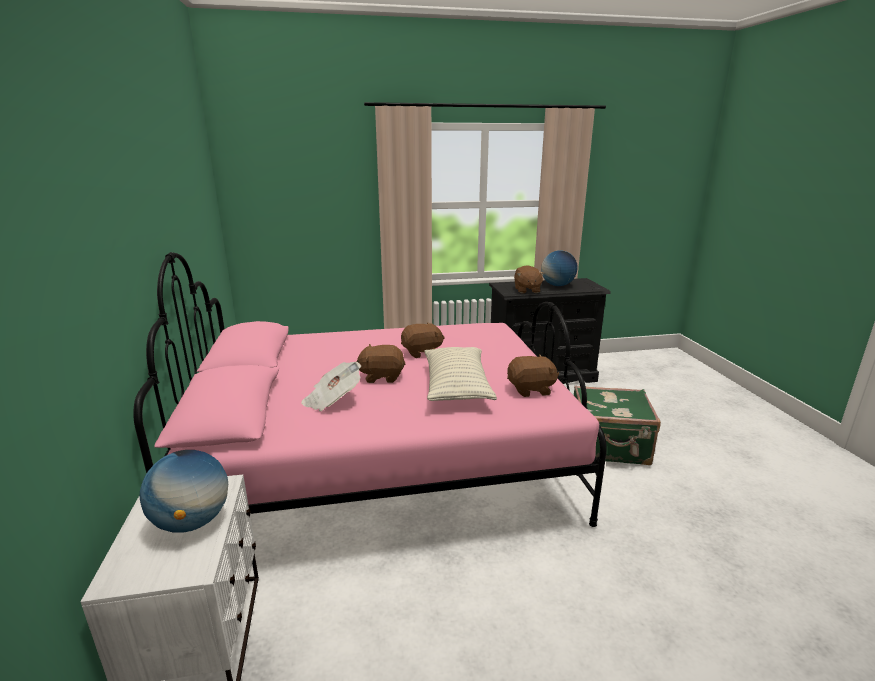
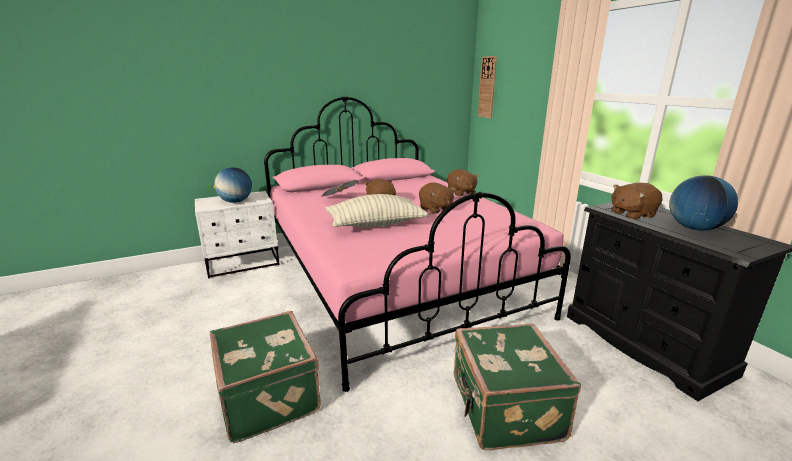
camera: 75 degrees right, 0 degrees up
brown plush toy [507,354,559,397] -> brown plush toy moved to [447,169,479,196]
none -> green suitcase [210,311,321,443]
none -> wall clock [478,56,497,118]

